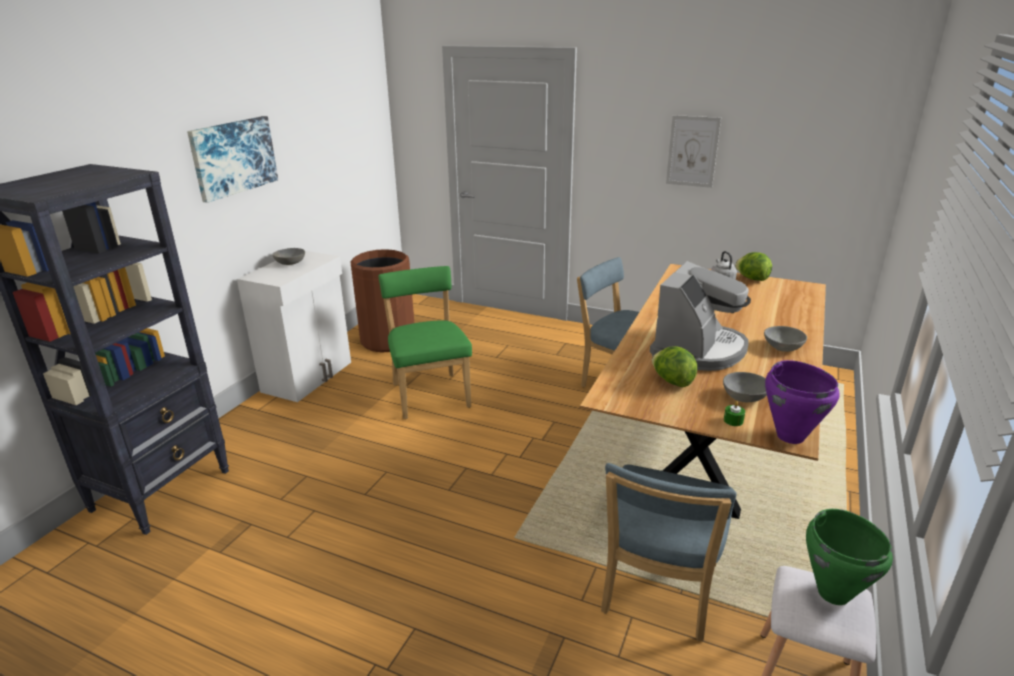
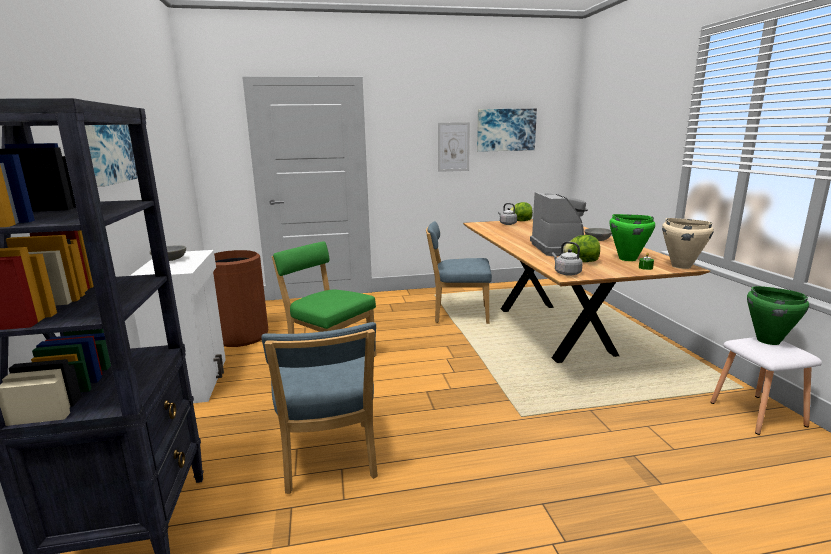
camera: 35 degrees left, 10 degrees down
blue chair [601,463,737,641] -> blue chair moved to [262,322,378,494]
grey bowl [723,372,767,402] -> green cooking pot [609,214,655,261]
purple cooking pot [765,360,840,444] -> beige cooking pot [662,218,714,269]
none -> picture [477,109,537,152]
none -> grey kettle [552,241,583,276]

